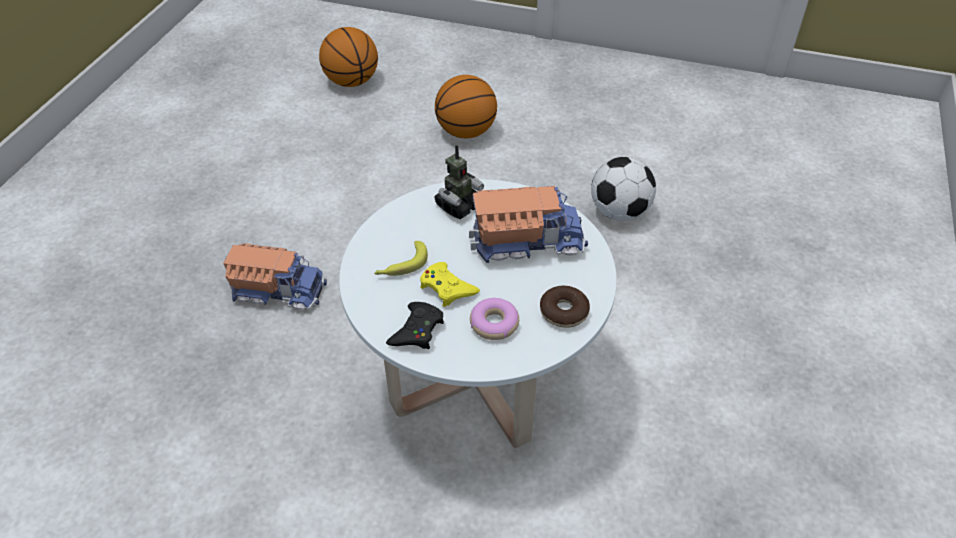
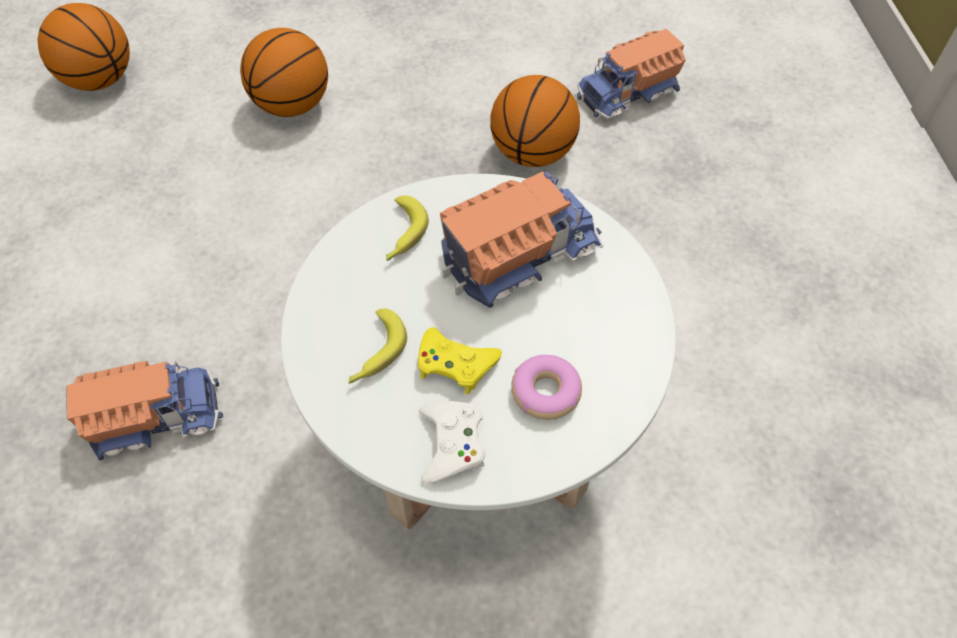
camera: 25 degrees left, 10 degrees up
black game controller [386,302,444,349] -> white game controller [419,401,485,484]
toy robot [434,145,484,219] -> banana [386,195,429,261]
donut [540,286,590,328] -> none
football [591,157,656,221] -> basketball [490,75,580,167]
none -> toy truck [577,29,686,119]

